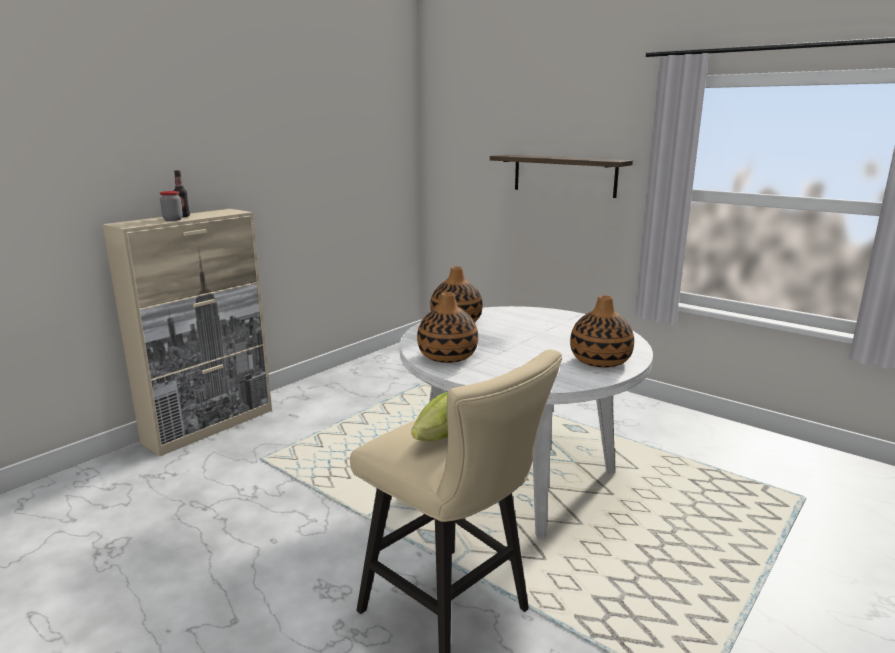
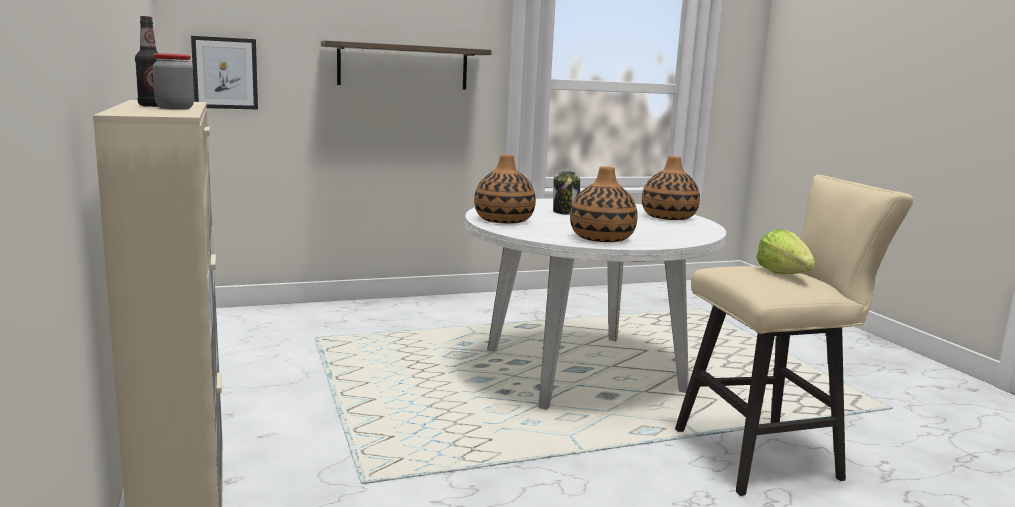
camera: 60 degrees left, 5 degrees down
none -> picture [191,36,258,109]
none -> jar [553,171,580,215]

